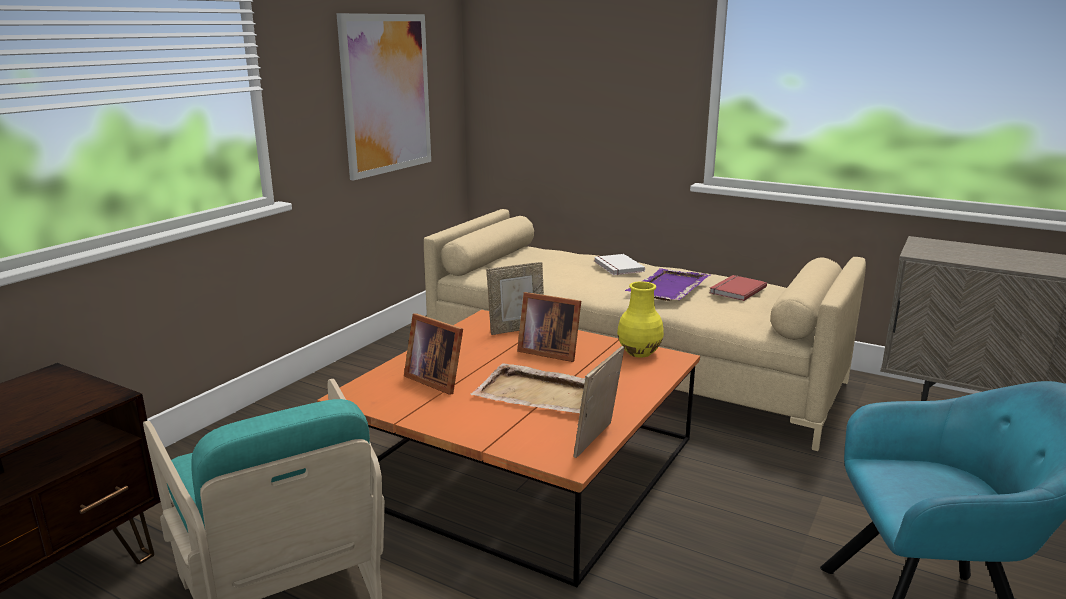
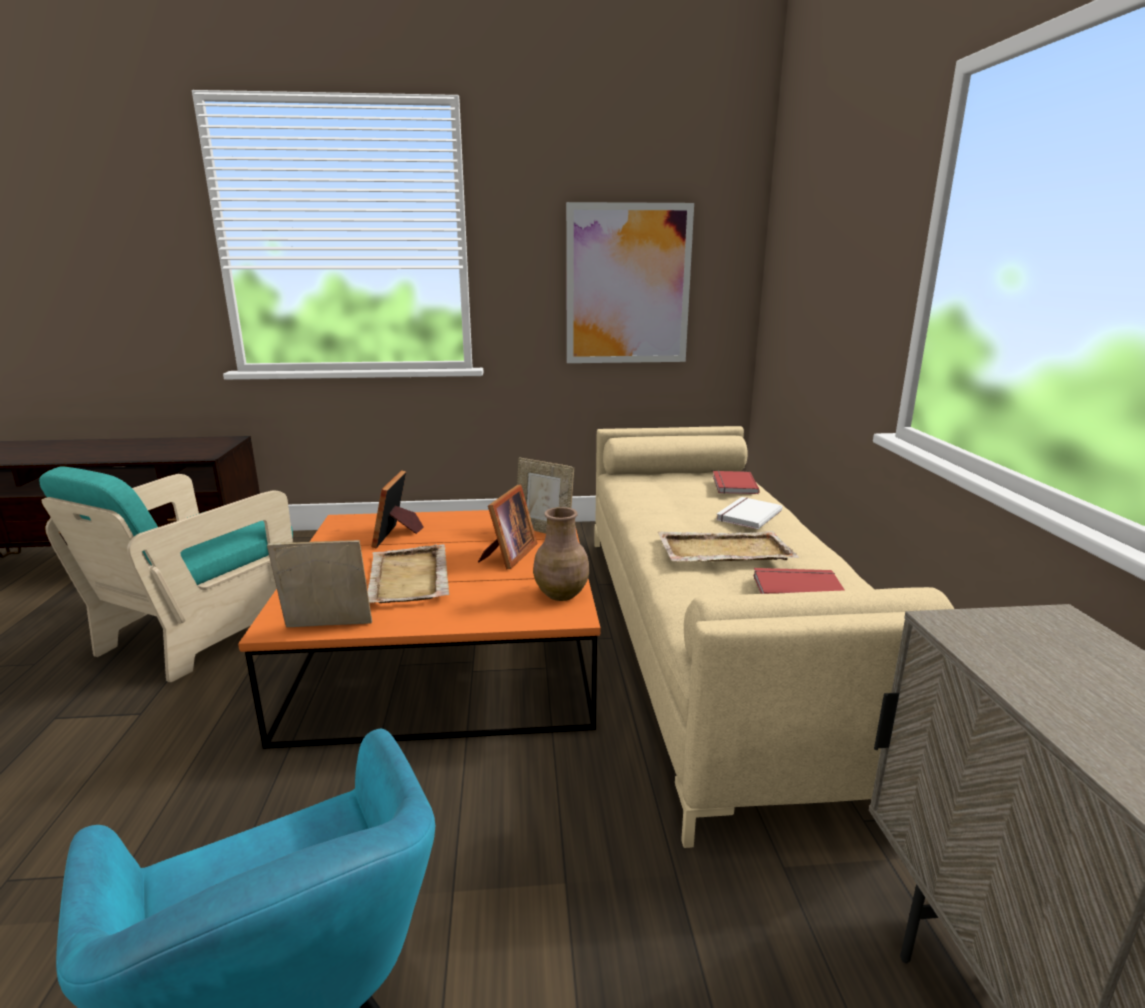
camera: 55 degrees right, 0 degrees up
picture frame [517,292,581,362] -> picture frame turned 150 degrees counterclockwise [478,485,537,569]
yellow vase [617,281,664,358] -> brown vase [533,507,590,601]
purple tray [625,268,710,301] -> beige tray [657,531,799,562]
none -> red book [713,471,760,494]

